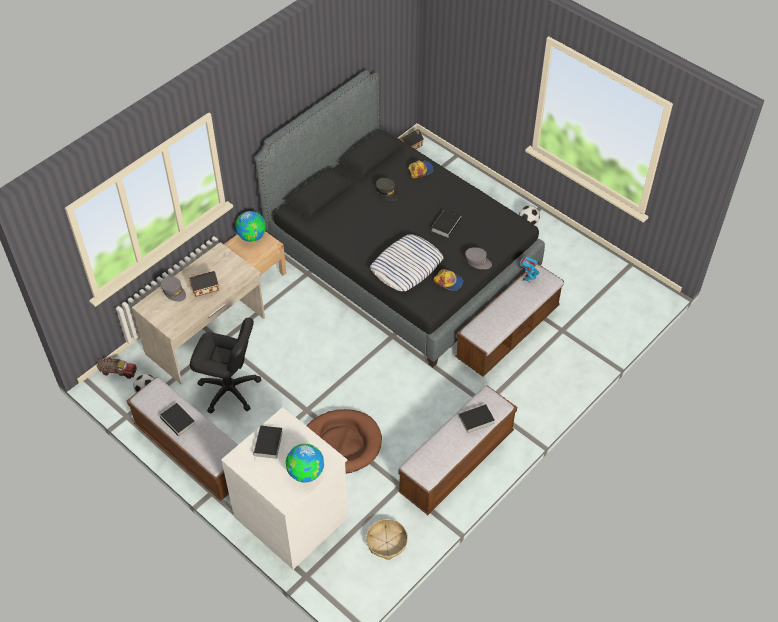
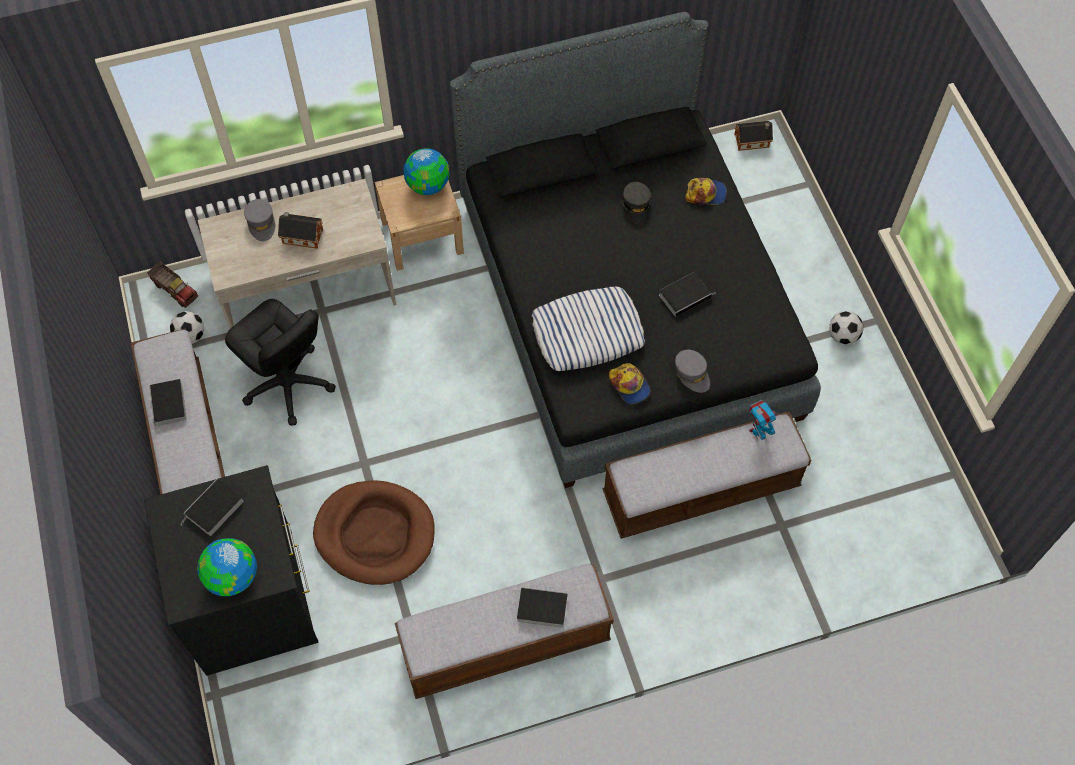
camera: 30 degrees right, 10 degrees up
white dresser [221,407,348,570] -> black dresser [144,465,318,676]
basket [366,519,408,560] -> none

